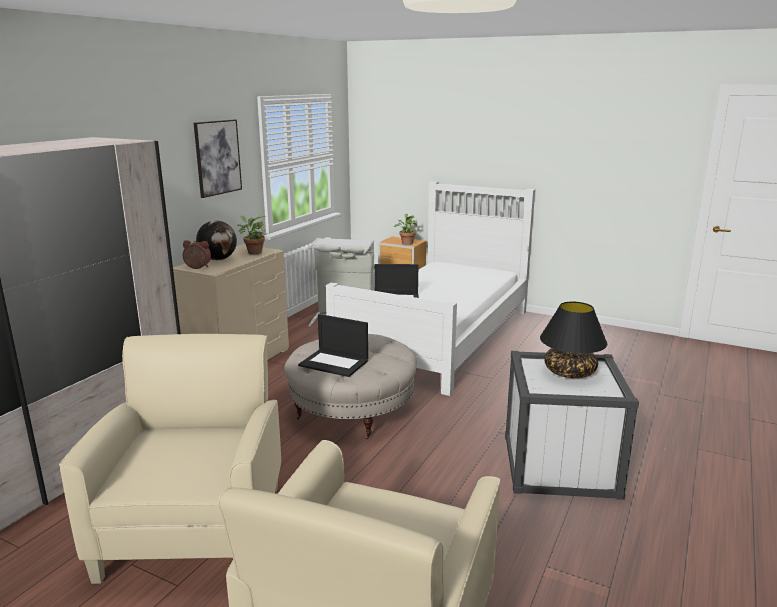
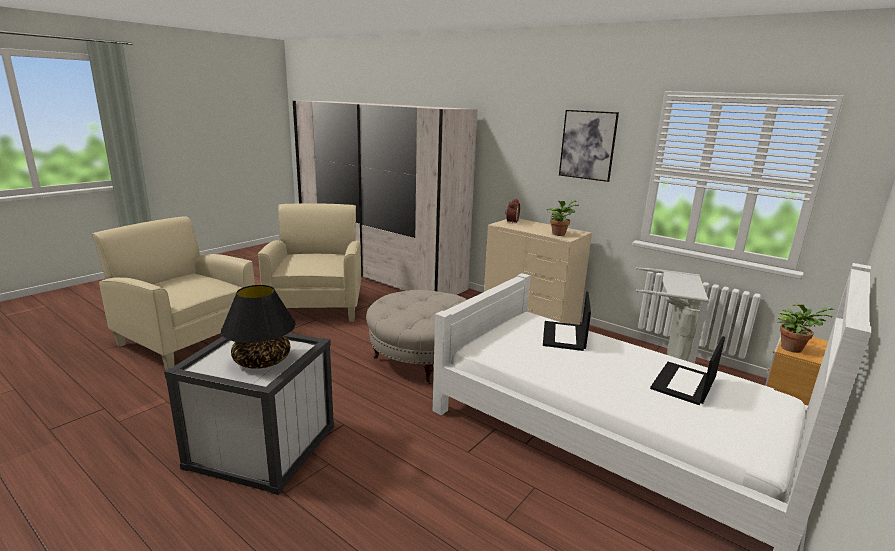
camera: 100 degrees right, 0 degrees up
beige armchair [59,334,281,584] -> beige armchair turned 105 degrees counterclockwise [258,203,361,322]
globe [196,220,237,260] -> none
laptop [298,314,368,377] -> laptop moved to [650,336,725,405]

